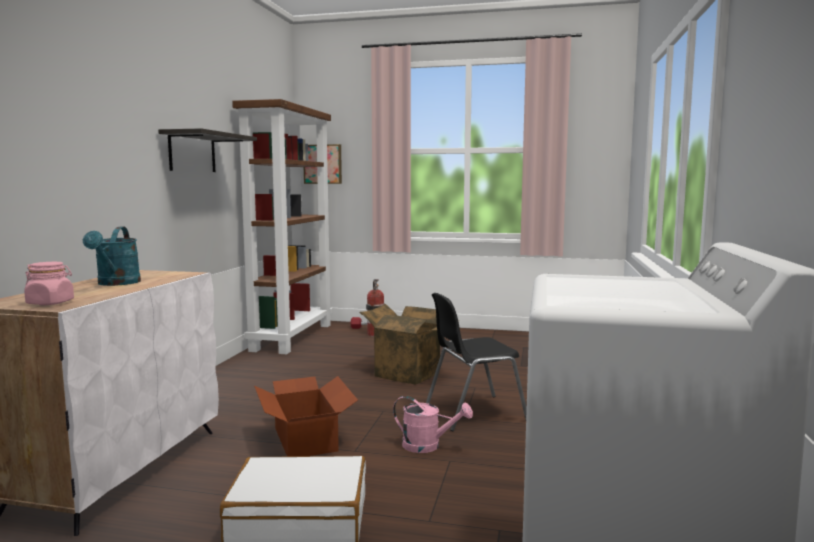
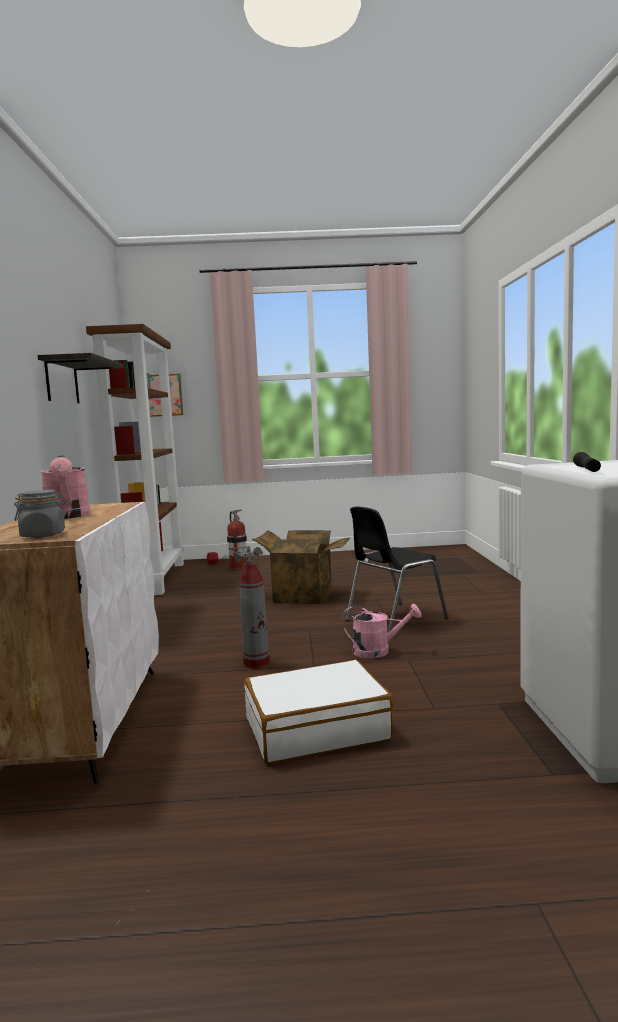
camera: 15 degrees left, 0 degrees up
pink jar [24,262,74,305] -> grey jar [14,490,67,538]
turquoise watering can [83,227,141,286] -> pink watering can [41,455,91,519]
cardboard box [254,376,358,457] -> fire extinguisher [234,546,270,668]
none -> black flashlight [573,452,601,472]

